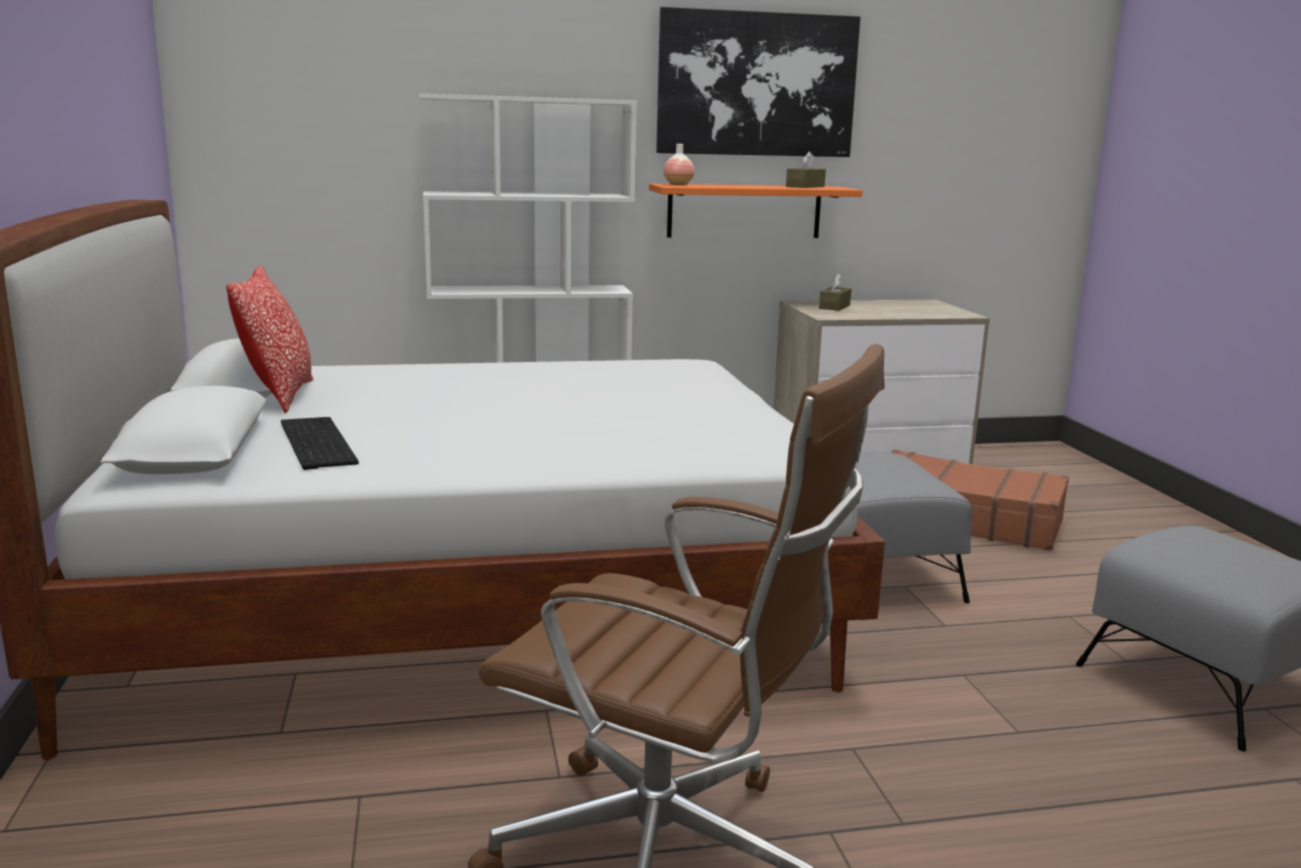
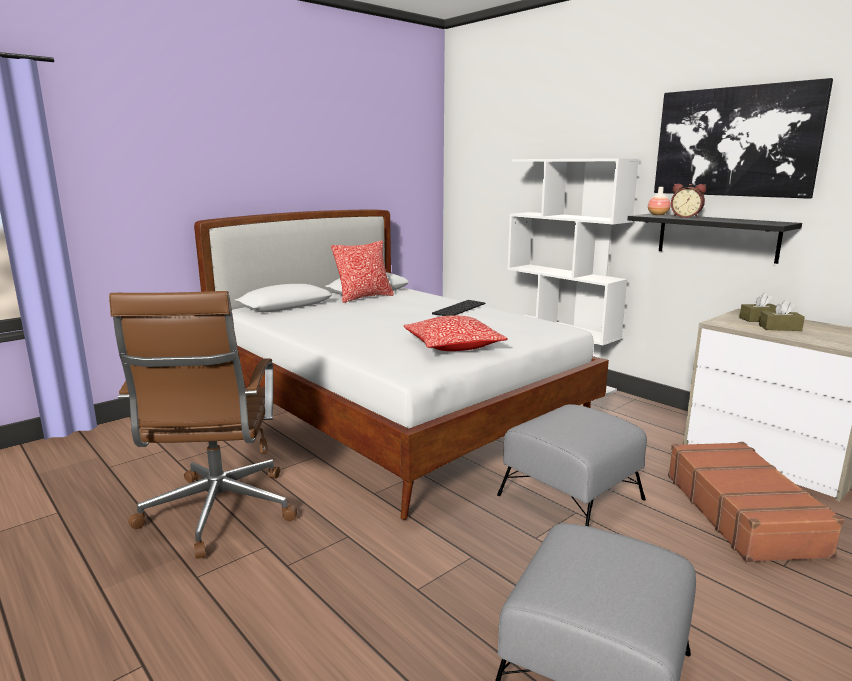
camera: 60 degrees right, 0 degrees up
keyboard [281,417,359,470] -> keyboard moved to [432,300,485,316]
orange shelf [649,184,863,238] -> black shelf [628,213,802,264]
brown tissue box [786,151,826,188] -> brown tissue box moved to [759,300,805,331]
none -> pillow [404,315,508,351]
none -> alarm clock [671,184,706,218]

